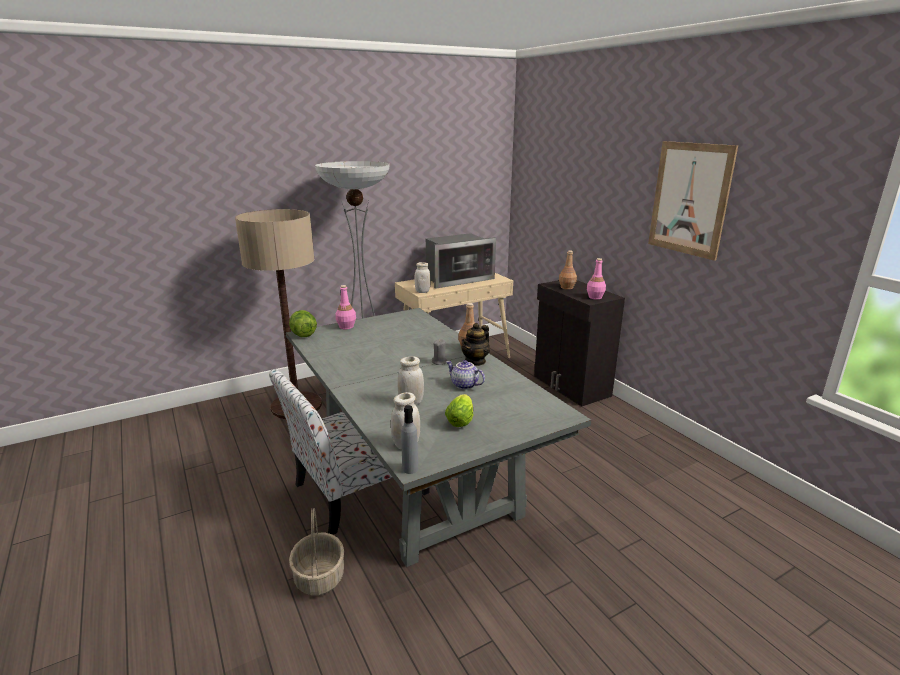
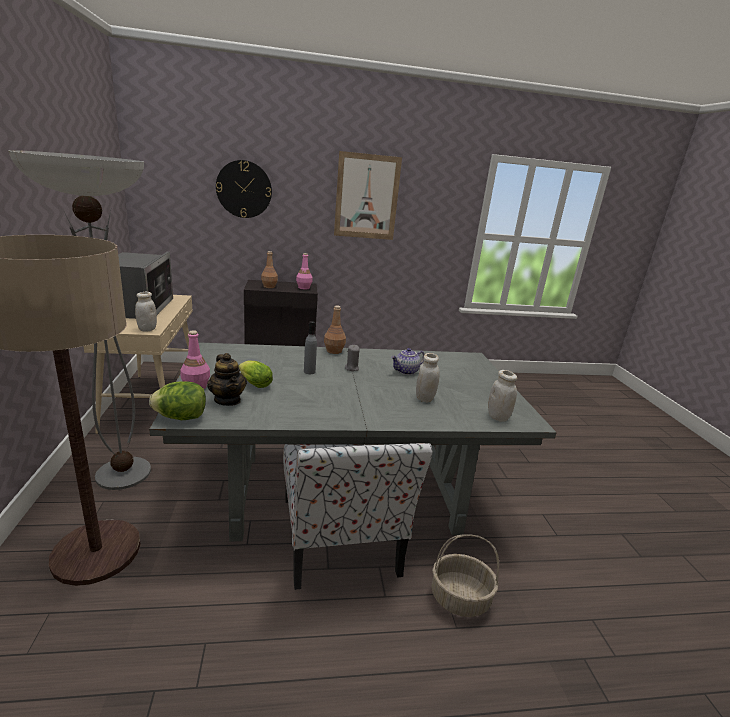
camera: 70 degrees left, 0 degrees up
grey bottle [401,405,418,474] -> grey bottle moved to [304,321,317,374]
lettuce [445,394,473,427] -> lettuce moved to [238,361,273,388]
teapot [461,323,490,366] -> teapot moved to [207,353,247,406]
none -> wall clock [216,160,272,218]

